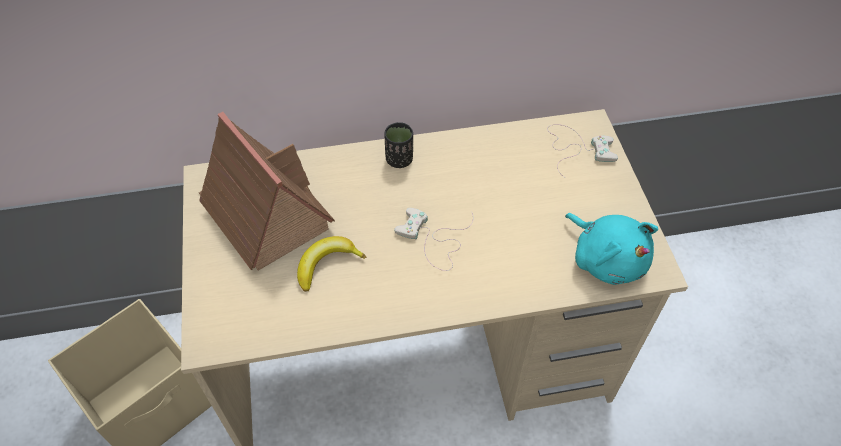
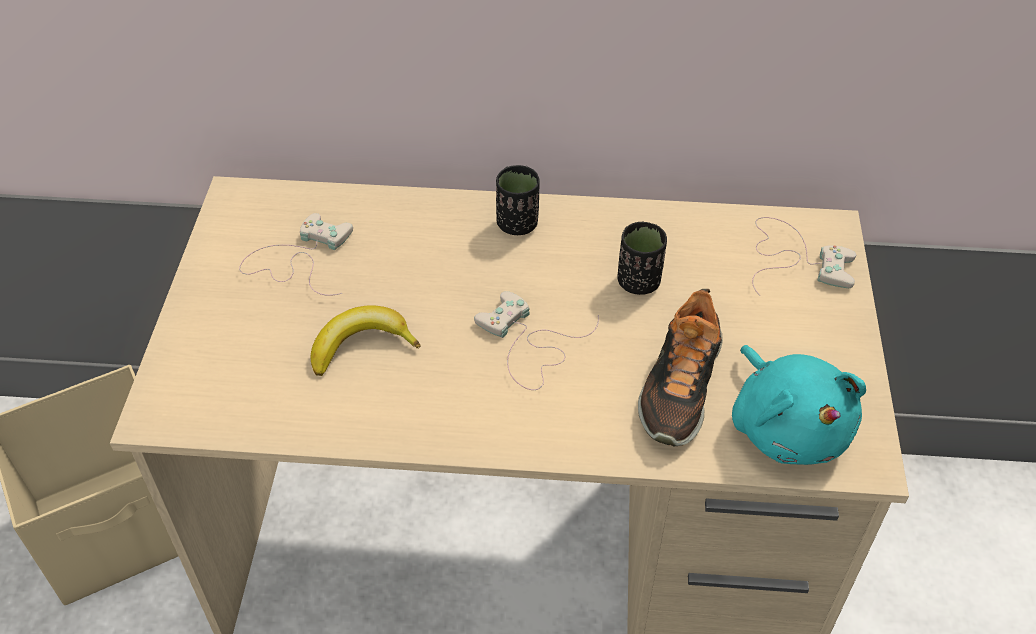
camera: 15 degrees right, 5 degrees down
toy house [199,112,335,271] -> white game controller [239,213,353,296]
none -> black cup [617,222,667,295]
none -> shoe [638,289,723,447]

